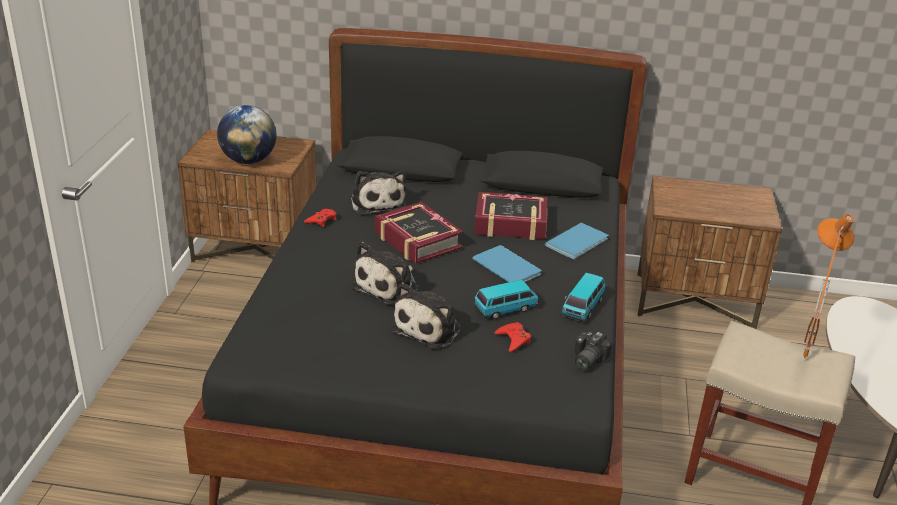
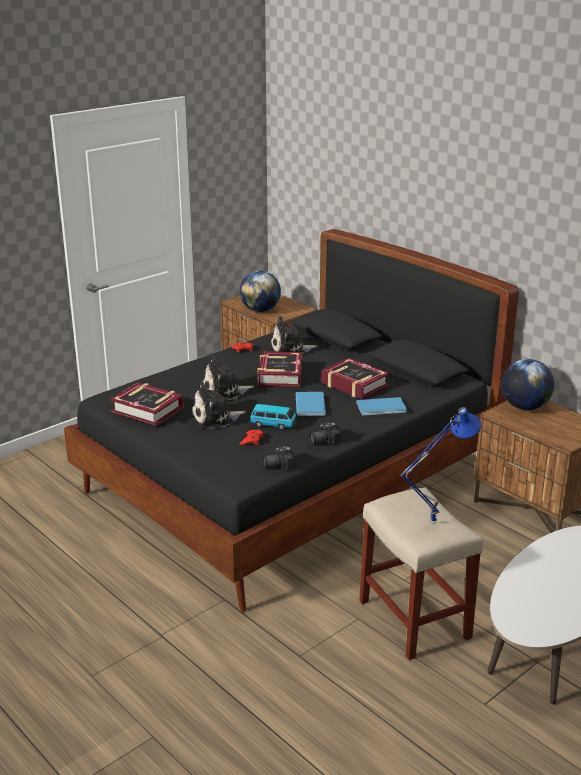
camera: 40 degrees right, 5 degrees down
plush toy [350,170,406,215] -> plush toy turned 60 degrees clockwise [271,316,318,356]
toy car [561,273,606,322] -> camera [310,422,341,444]
orange table lamp [803,213,854,360] -> blue table lamp [400,407,481,524]
none -> book [110,382,183,426]
none -> globe [502,359,554,410]

